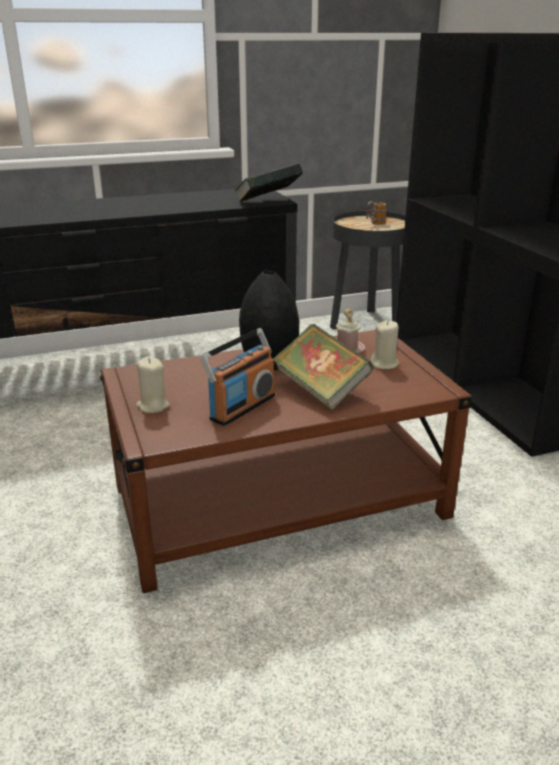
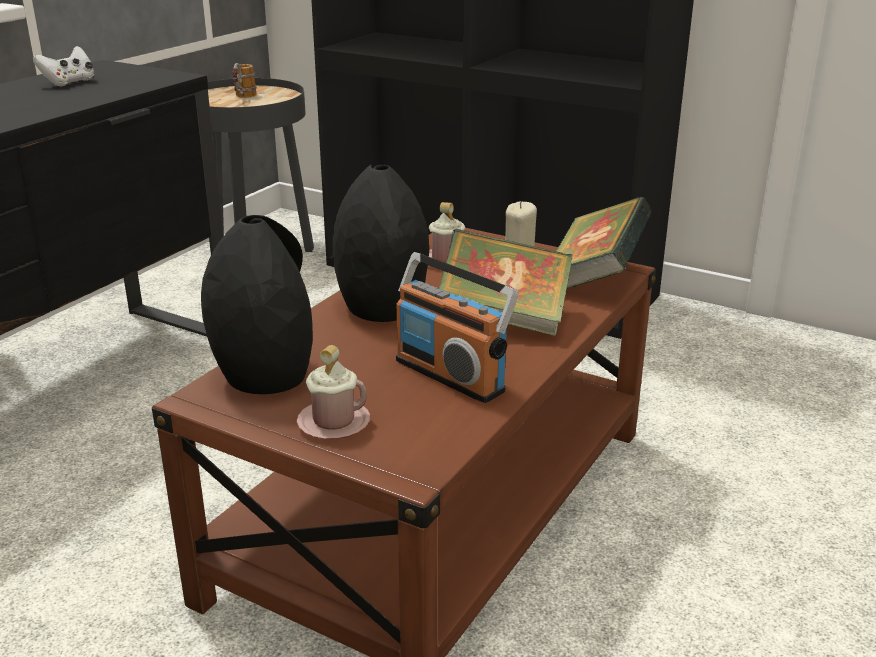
camera: 40 degrees left, 0 degrees up
beige candle [136,357,170,413] -> pink mug [297,345,370,439]
radio [200,328,275,426] -> radio turned 135 degrees clockwise [396,252,519,403]
book [234,163,303,202] -> book moved to [556,197,652,289]
none -> white game controller [33,46,94,87]
none -> black vase [201,215,313,394]

